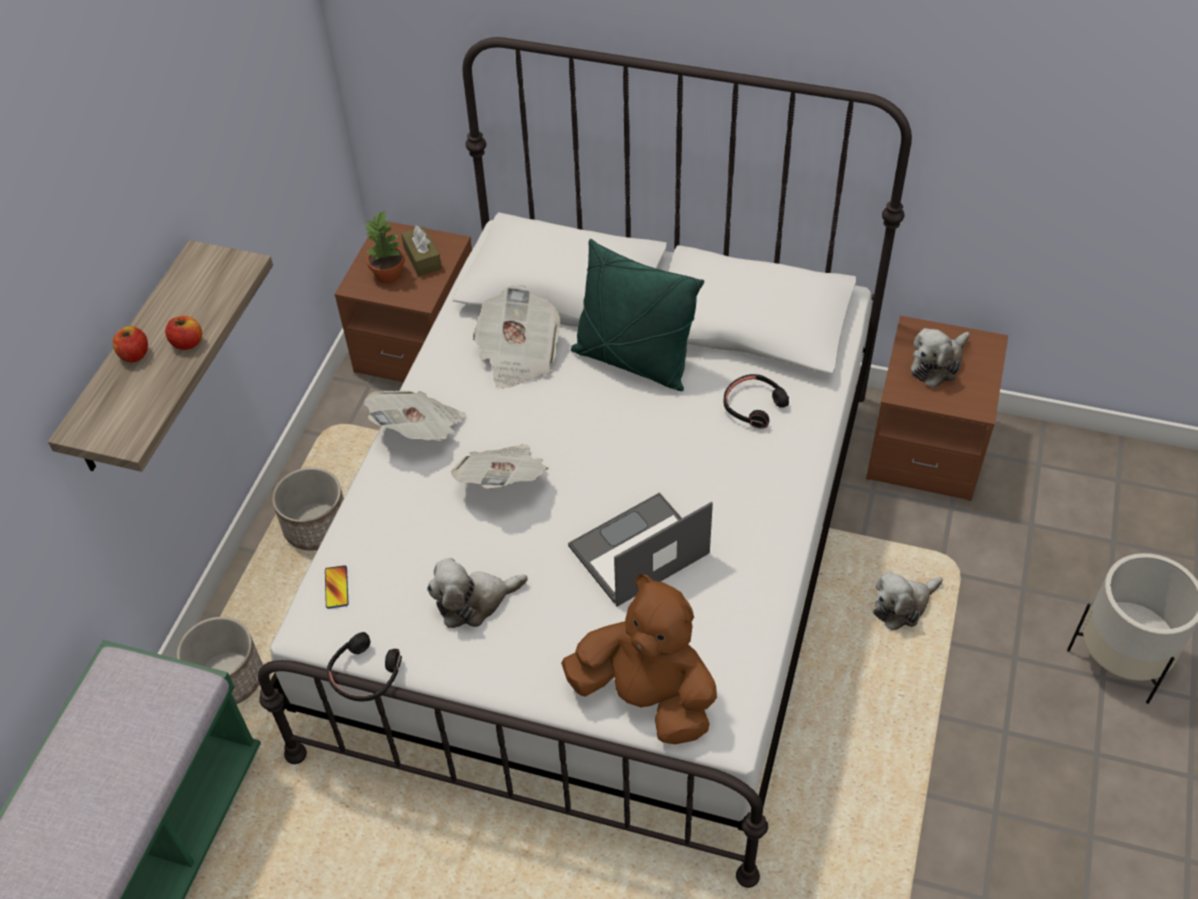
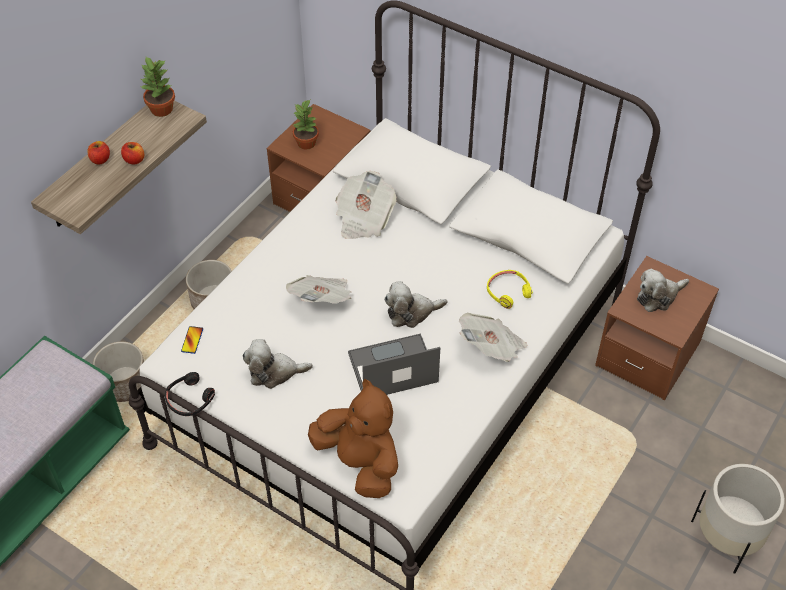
camera: 15 degrees right, 0 degrees up
newspaper [364,391,466,441] -> newspaper moved to [459,313,528,362]
brown tissue box [401,225,442,276] -> none
green pillow [571,239,704,391] -> none
black headphones [723,374,789,429] -> yellow headphones [487,270,533,309]
plush toy [873,571,943,630] -> plush toy moved to [384,281,448,328]
none -> potted plant [141,57,175,117]

